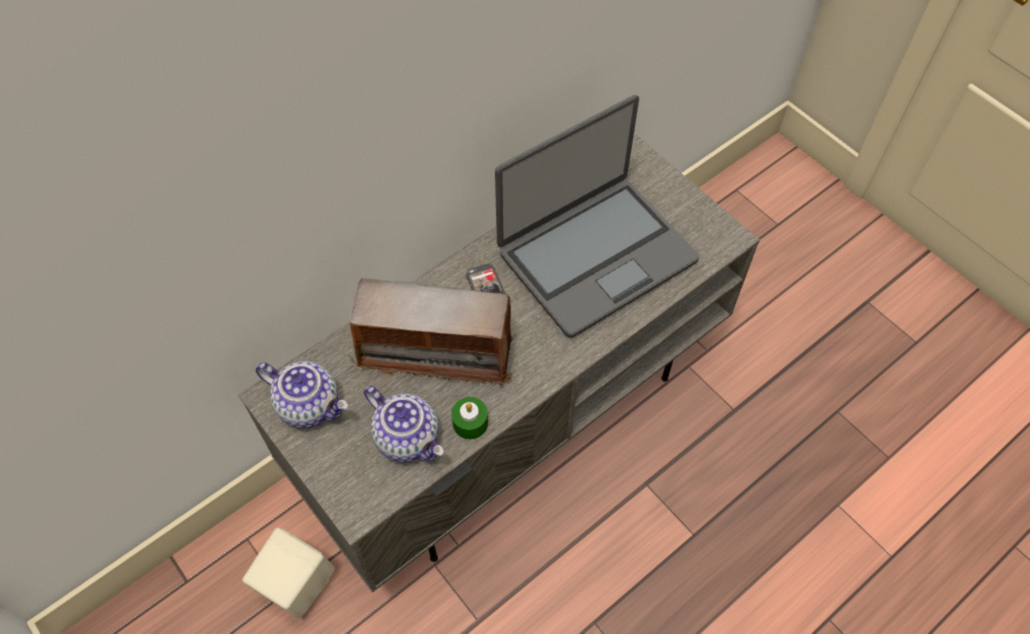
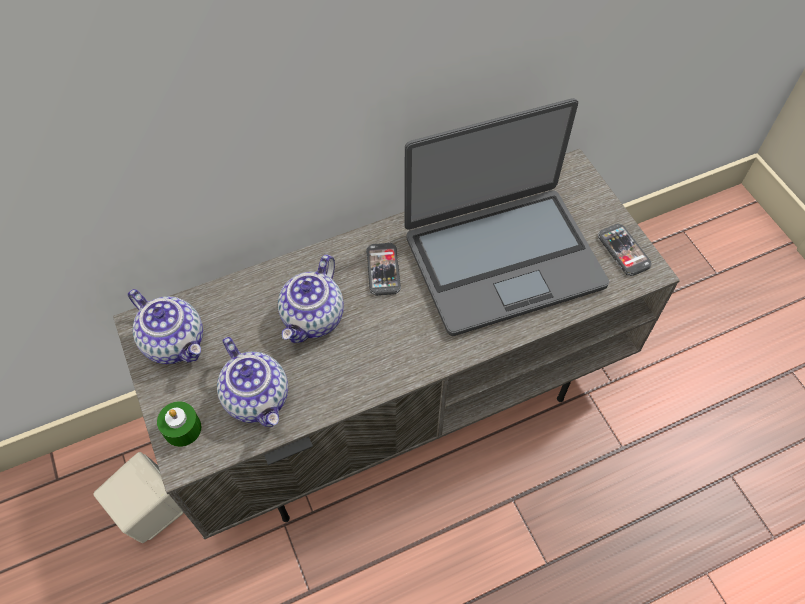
camera: 15 degrees right, 0 degrees up
radio [348,278,517,386] -> teapot [278,255,344,343]
green candle [451,397,488,439] -> green candle moved to [157,402,201,447]
none -> phone [598,224,652,276]

